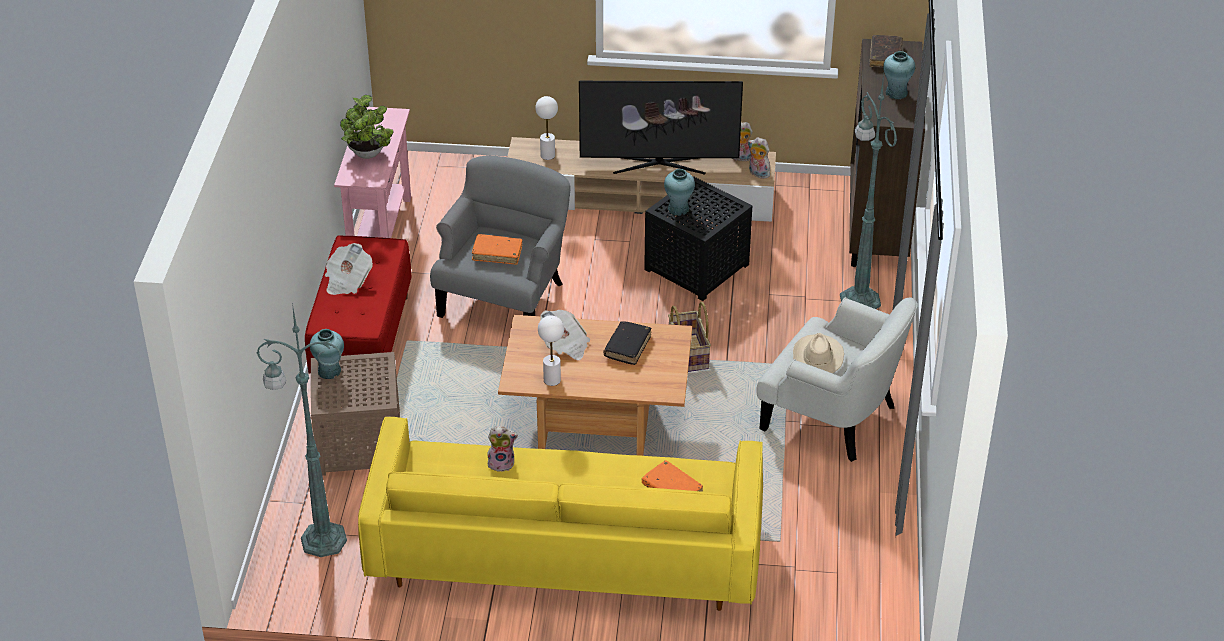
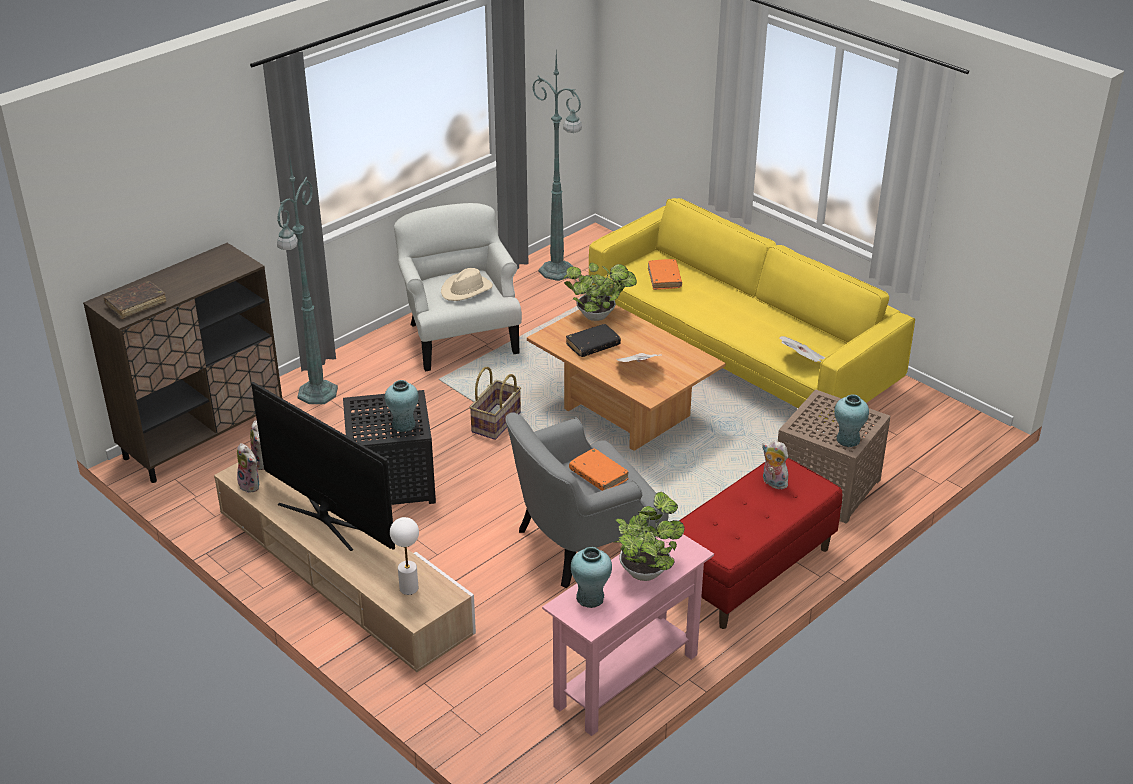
camera: 140 degrees left, 5 degrees down
green floor lamp [257,303,347,557] -> green floor lamp moved to [532,52,582,281]
newspaper [325,243,373,295] -> newspaper moved to [779,336,826,362]
plush toy [487,426,518,472] -> plush toy moved to [762,440,788,489]
white table lamp [538,315,564,386] -> none
turquoise vase [883,51,915,99] -> turquoise vase moved to [571,547,612,608]
none -> potted plant [563,263,637,321]

